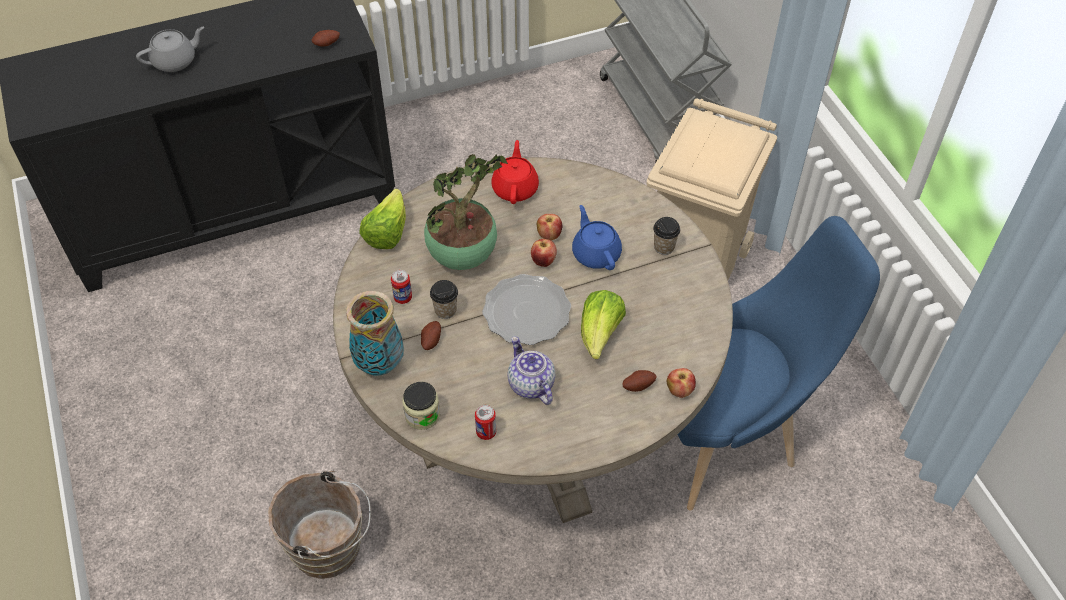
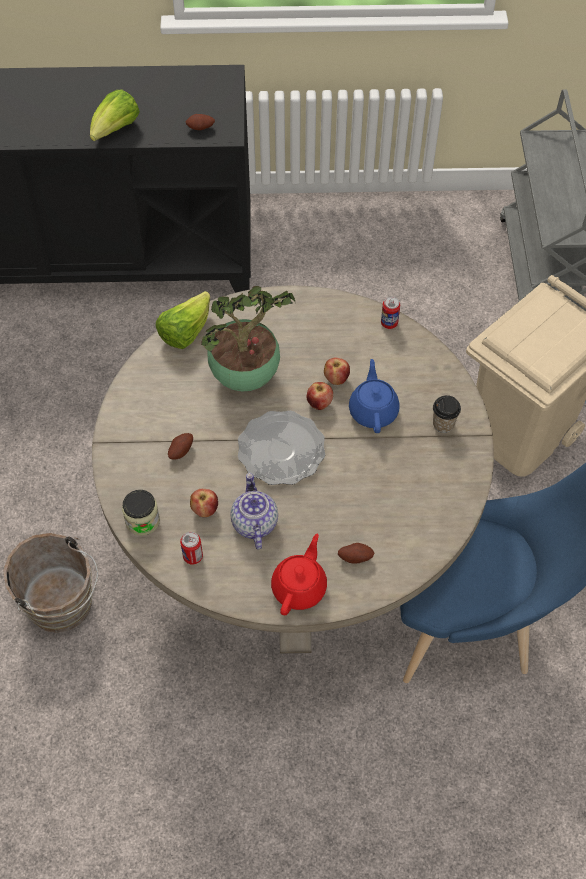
camera: 20 degrees right, 5 degrees up
grey teapot [136,27,204,72] -> none
vase [346,291,404,376] -> none
can [391,270,412,304] -> can moved to [381,297,400,329]
cup [430,280,458,319] -> none
red teapot [491,140,539,204] -> red teapot moved to [271,533,327,615]
lettuce [581,290,626,359] -> lettuce moved to [90,90,140,141]
apple [667,368,696,398] -> apple moved to [190,489,218,517]

